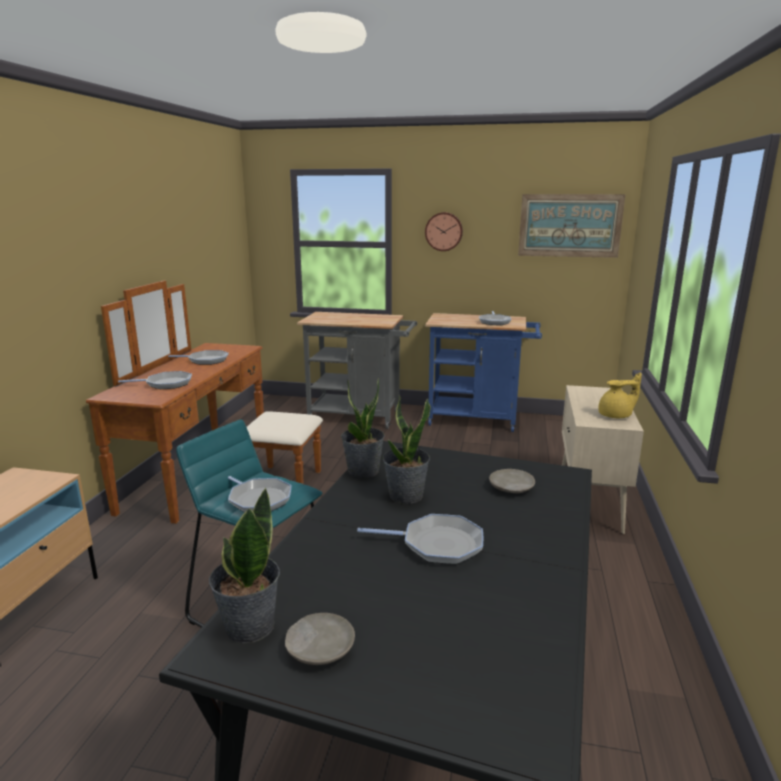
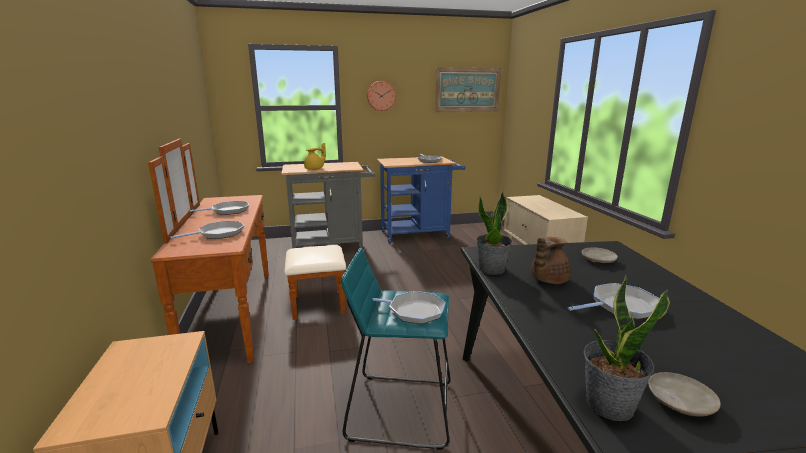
camera: 25 degrees left, 0 degrees up
potted plant [383,395,431,504] -> brown teapot [531,237,571,284]
yellow teapot [598,373,642,418] -> yellow teapot moved to [304,143,326,170]

